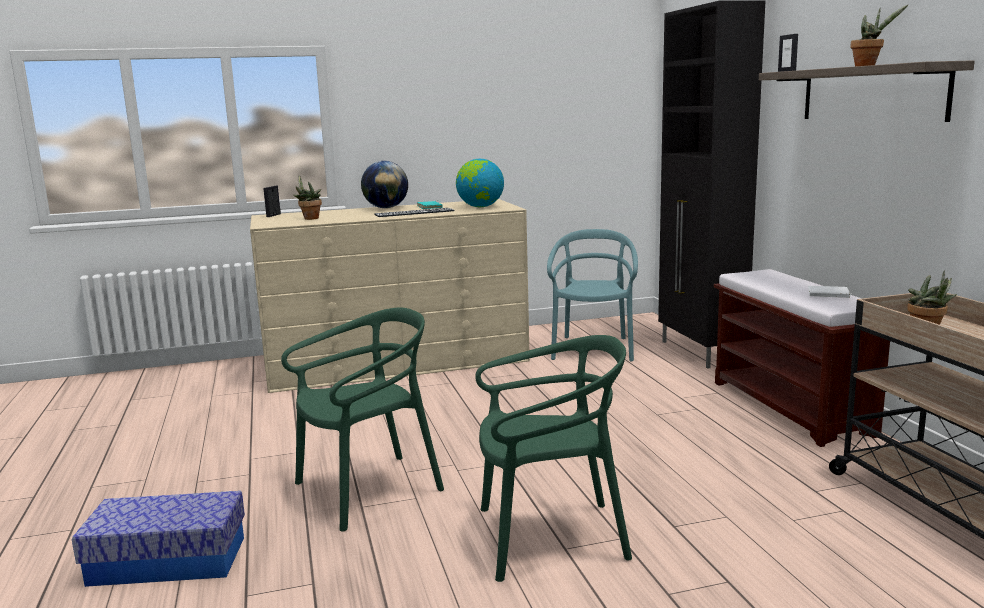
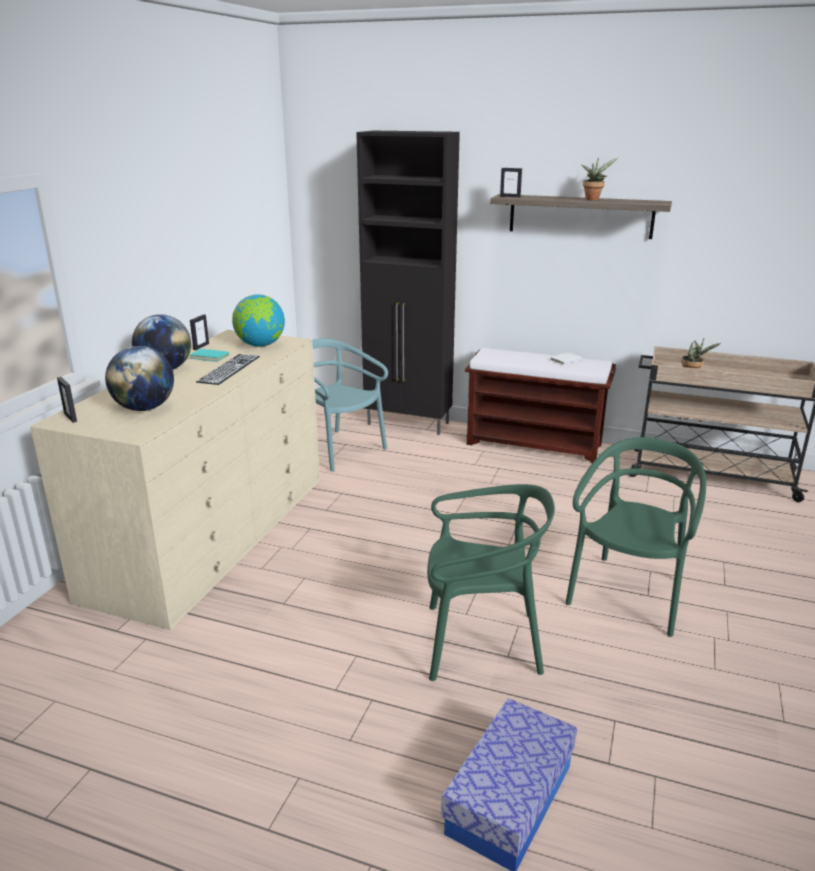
camera: 55 degrees left, 10 degrees up
green chair [281,308,444,532] -> green chair turned 90 degrees clockwise [427,484,555,681]
potted plant [293,175,322,220] -> globe [105,346,174,411]
none -> picture frame [190,314,209,350]

